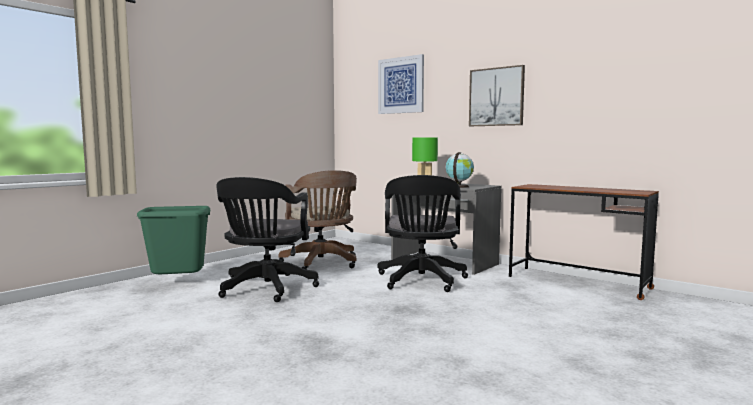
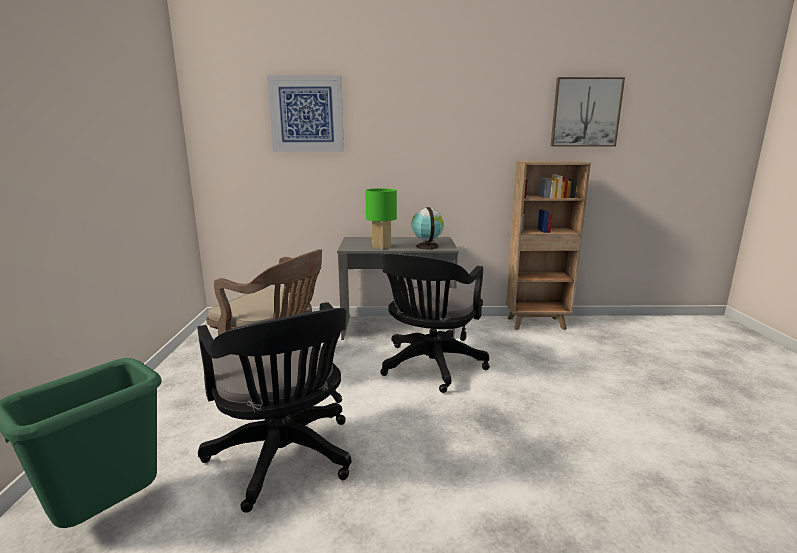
camera: 40 degrees left, 10 degrees up
black office chair [377,175,468,292] -> black office chair turned 60 degrees clockwise [380,253,490,393]
picture [469,65,525,126] -> picture moved to [550,77,625,147]
brown desk [509,184,659,300] -> brown bookcase [506,161,591,330]

